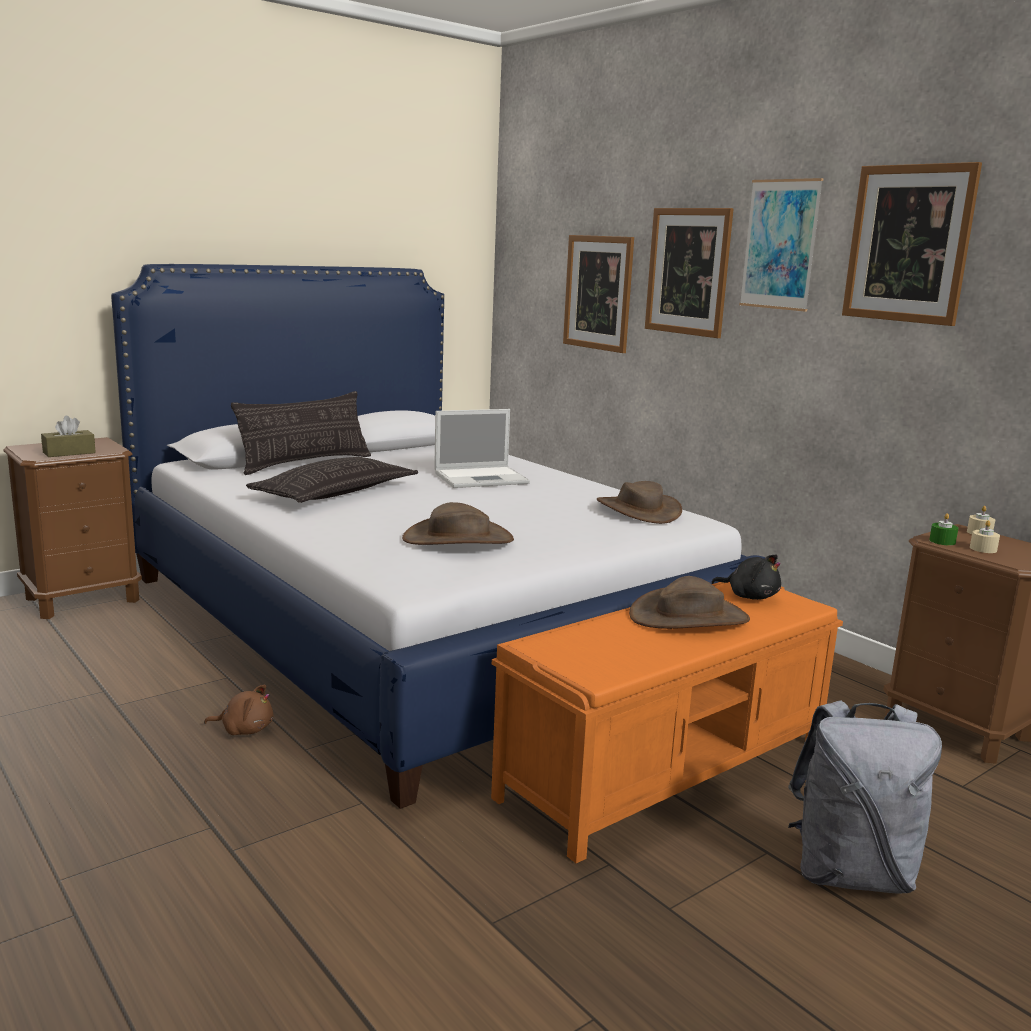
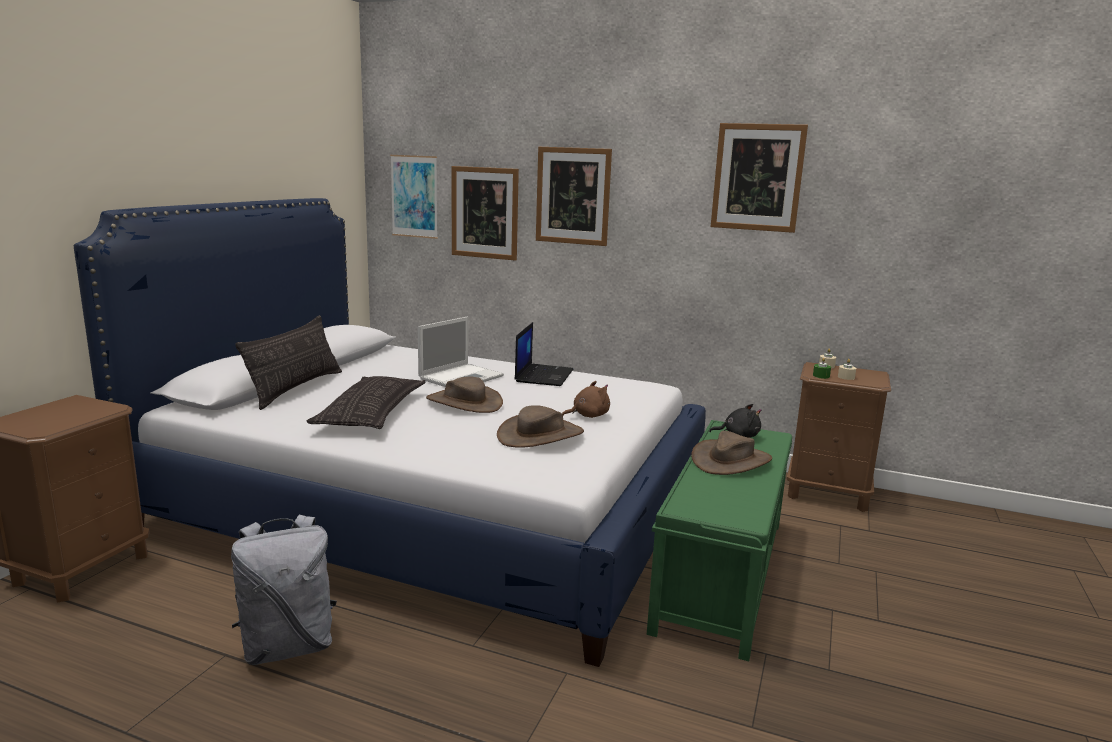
camera: 30 degrees left, 0 degrees up
brown tissue box [41,415,96,457] -> none
brown plush toy [204,685,273,735] -> brown plush toy moved to [562,381,610,418]
orange bench [491,582,843,863] -> green bench [647,420,792,661]
brown hat [597,481,682,524] -> brown hat moved to [426,376,503,413]
picture [739,178,824,312] -> picture moved to [390,155,438,239]
grey backpack [788,700,942,894] -> grey backpack moved to [231,515,337,665]
none -> laptop [515,322,573,386]

